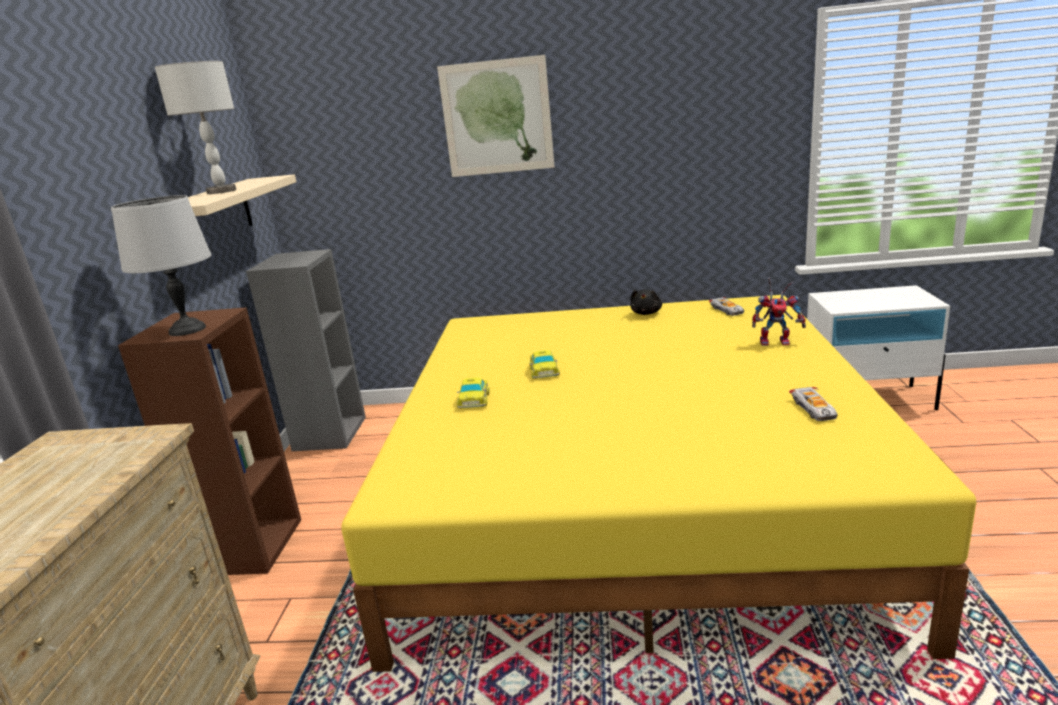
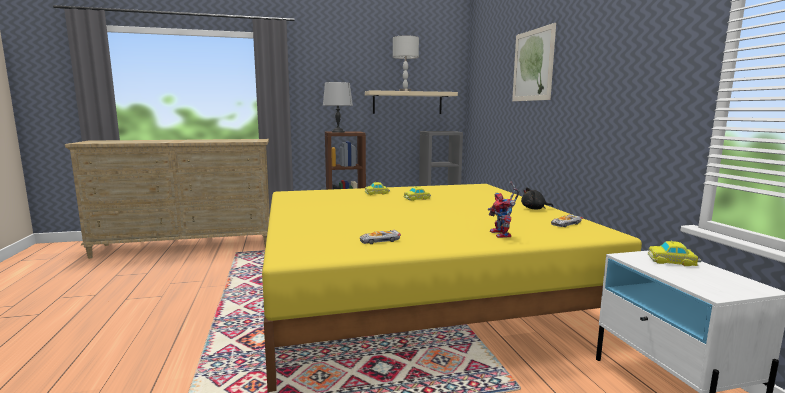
camera: 70 degrees right, 10 degrees down
none -> toy car [648,240,701,266]

